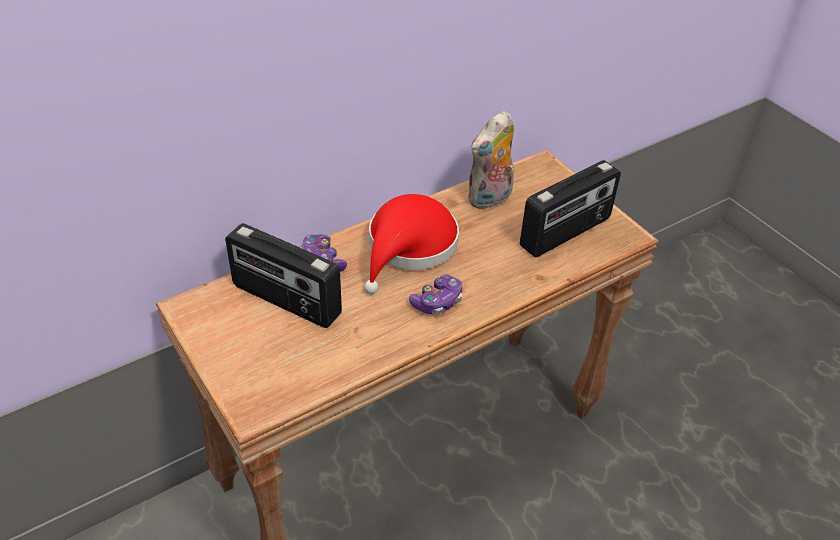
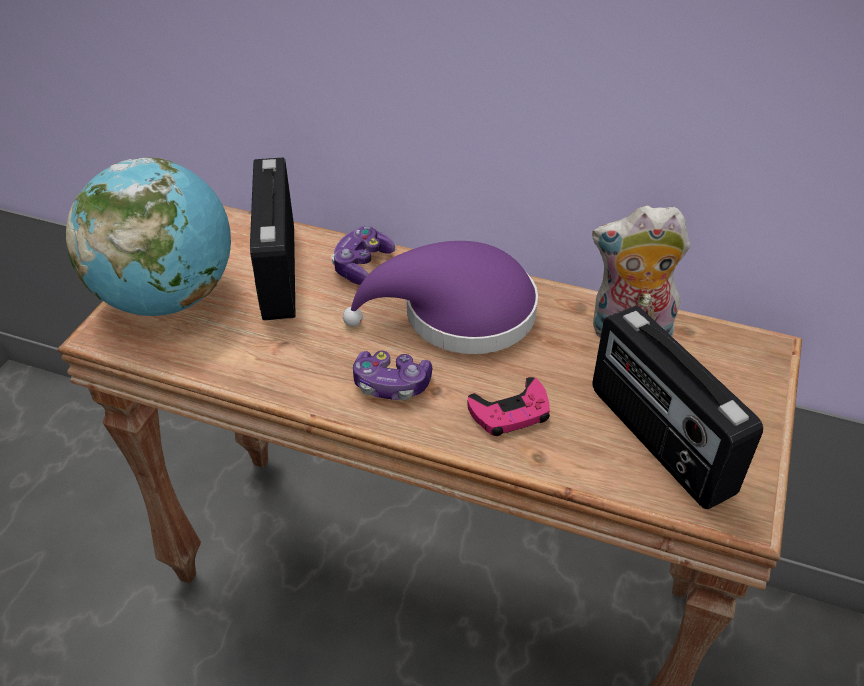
camera: 55 degrees right, 0 degrees up
red hat [364,194,459,294] -> purple hat [343,241,538,354]
radio [520,160,621,257] -> radio turned 45 degrees clockwise [593,306,763,509]
none -> globe [66,157,231,316]
none -> pink game controller [467,377,550,436]

